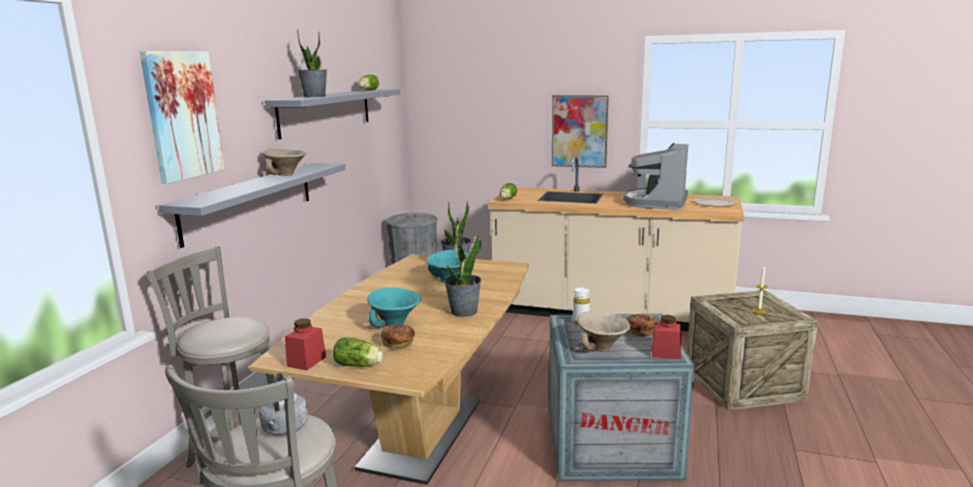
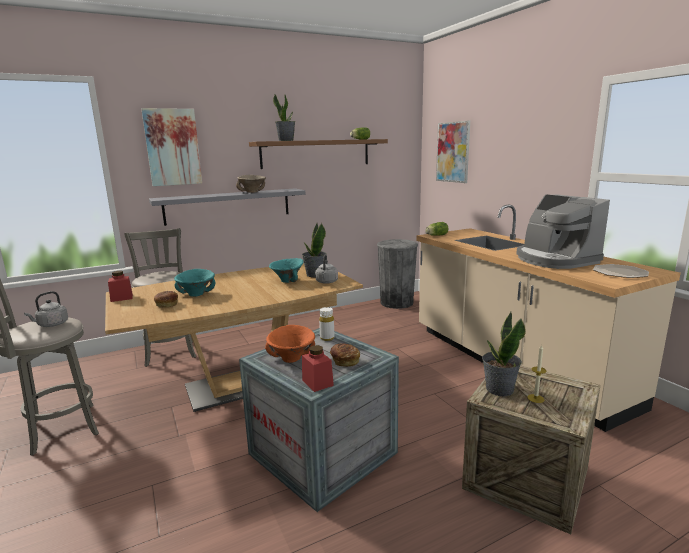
camera: 45 degrees right, 0 degrees up
grey shelf [265,89,400,140] -> brown shelf [249,139,388,169]
lettuce [333,337,383,367] -> none
potted plant [444,231,481,317] -> potted plant moved to [482,312,526,397]
picture [552,95,609,168] -> picture moved to [436,120,470,183]
beige bowl [577,311,630,352] -> orange bowl [265,325,315,363]
coffee machine [623,143,689,210] -> coffee machine turned 90 degrees counterclockwise [516,194,610,269]
none -> grey kettle [315,254,338,284]

